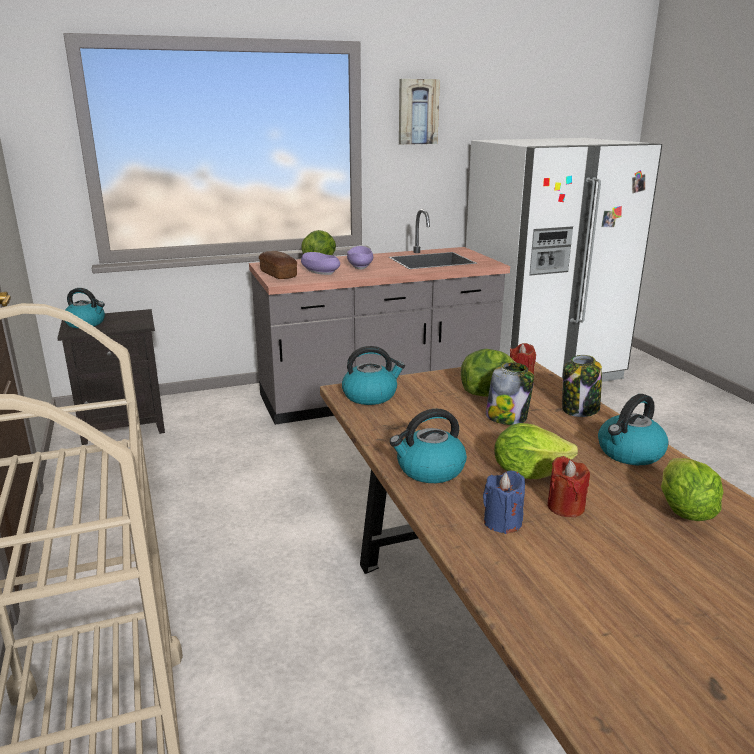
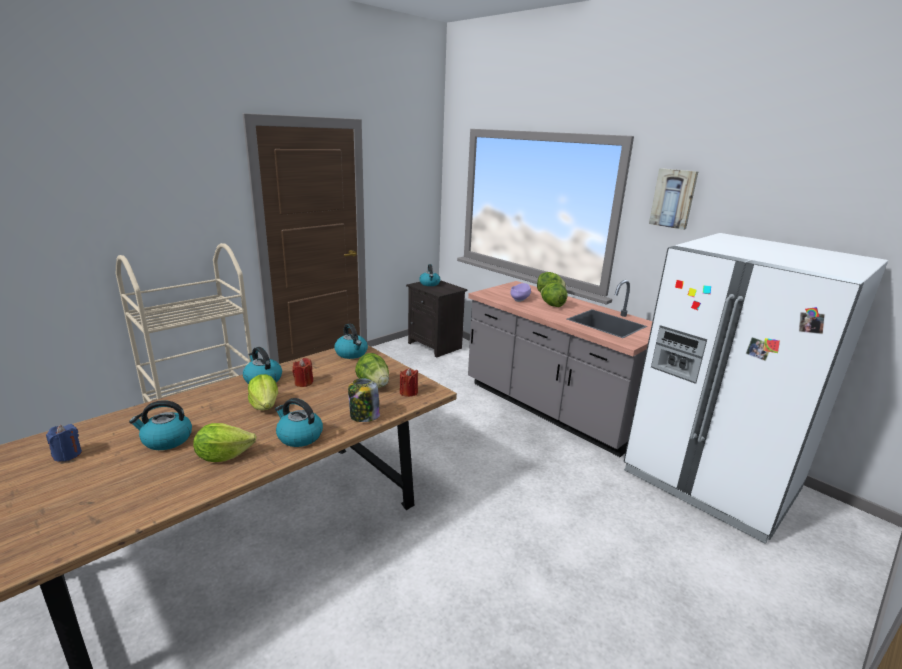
camera: 65 degrees right, 0 degrees up
bread [259,251,297,279] -> none
purple bowl [347,246,373,269] -> lettuce [541,282,568,307]
blue candle [483,471,525,534] -> blue candle moved to [46,424,82,462]
jar [486,362,534,425] -> none
red candle [547,456,590,517] -> red candle moved to [292,358,313,387]
none -> kettle [129,400,192,450]

